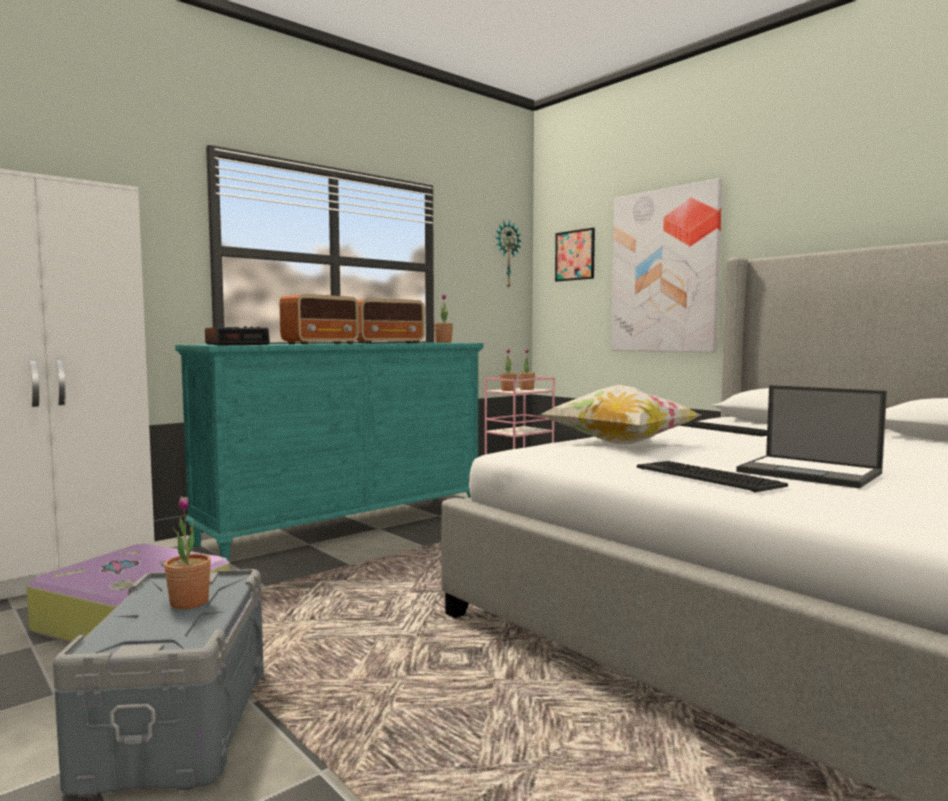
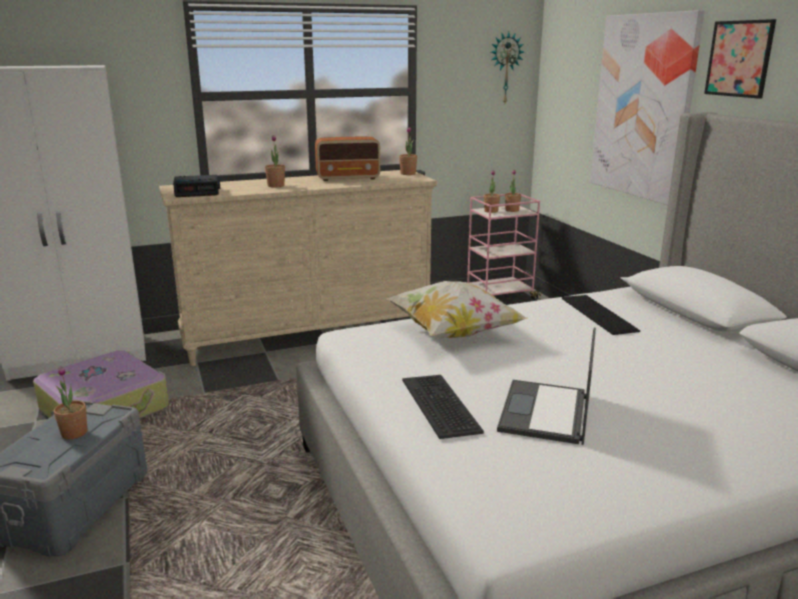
camera: 20 degrees right, 15 degrees up
turquoise dresser [175,343,484,561] -> beige dresser [159,170,437,366]
radio [280,294,359,344] -> potted plant [265,135,285,188]
picture [555,228,595,282] -> picture moved to [704,19,776,99]
laptop [736,385,887,488] -> laptop turned 45 degrees clockwise [497,328,596,445]

